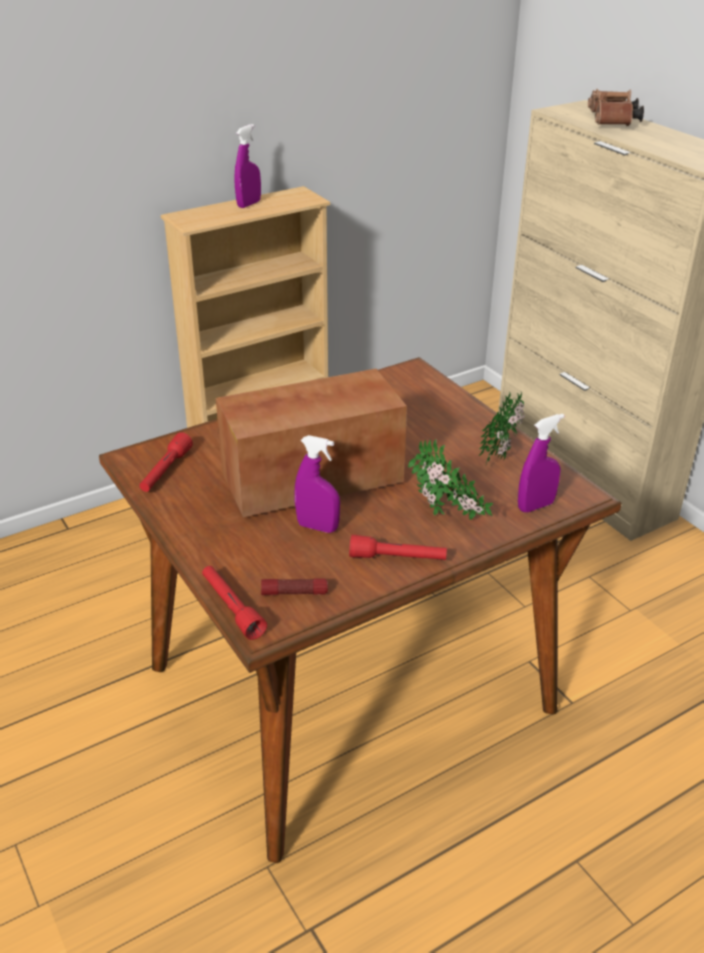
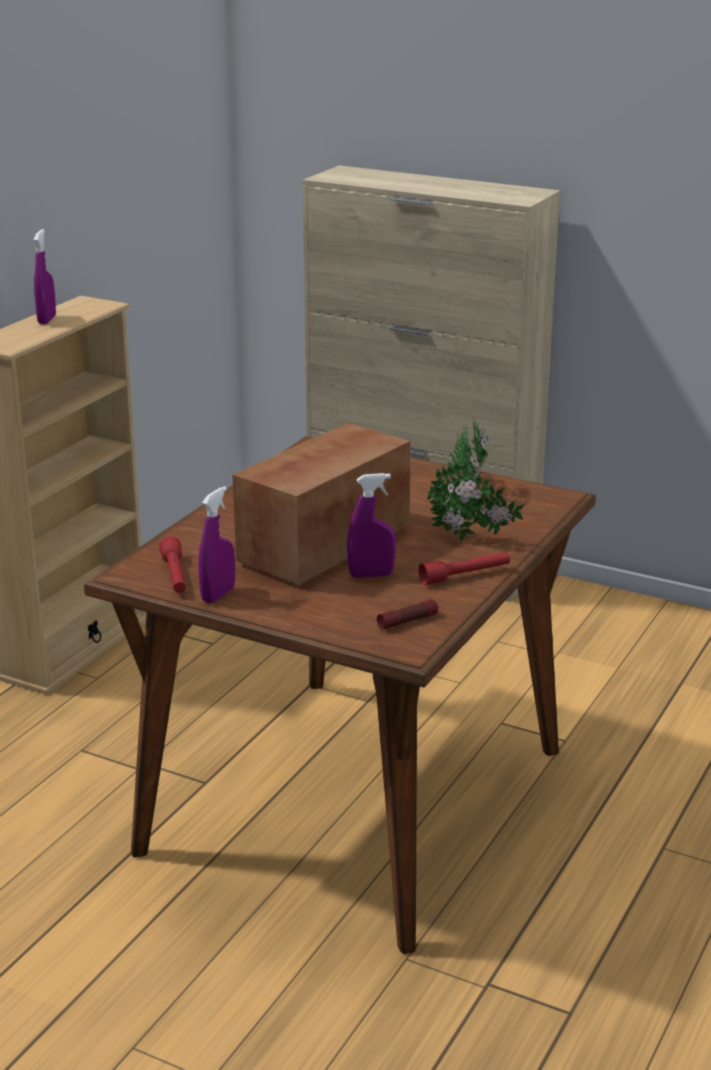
camera: 30 degrees left, 10 degrees down
red flashlight [202,566,267,640] -> none
purple spray bottle [518,414,564,512] -> purple spray bottle moved to [198,486,235,603]
brown binoculars [588,89,644,127] -> none

